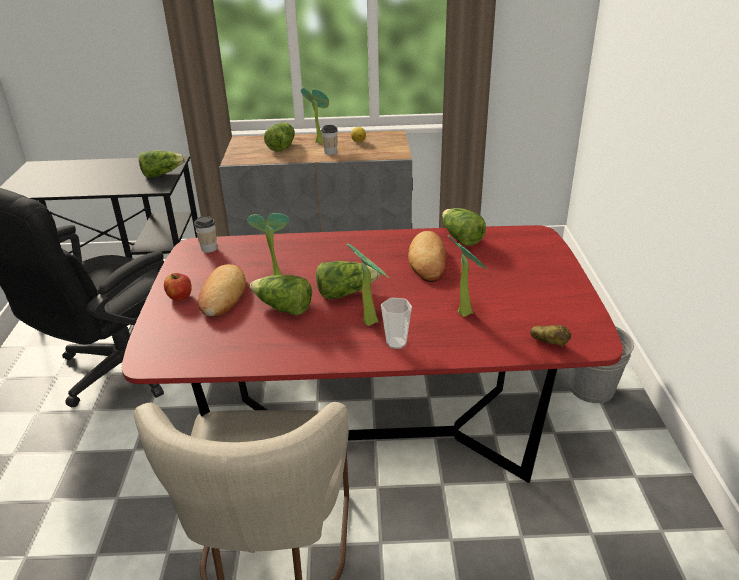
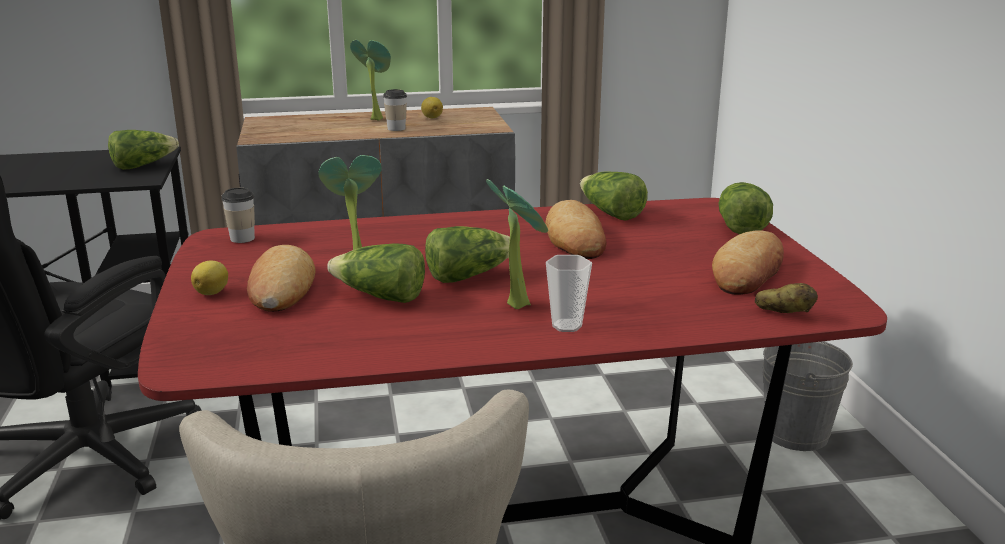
camera: 10 degrees left, 10 degrees down
apple [164,273,192,301] -> lemon [191,261,228,295]
lettuce [264,122,295,152] -> lettuce moved to [719,182,773,234]
potted plant [448,235,487,317] -> none
none -> bread [712,230,784,295]

